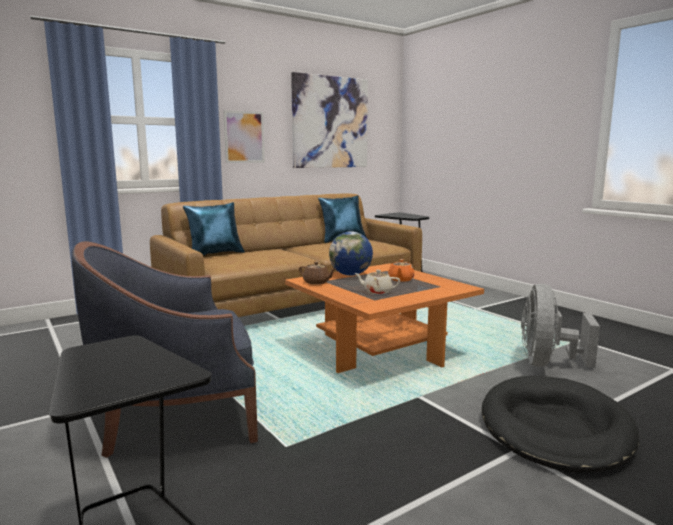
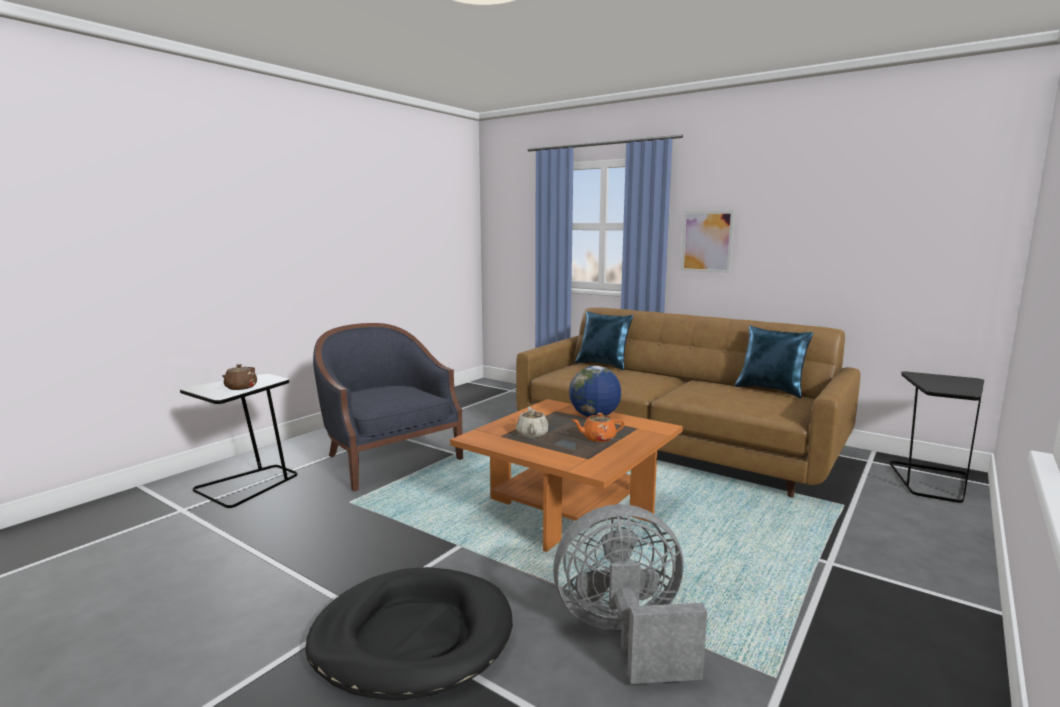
camera: 70 degrees right, 0 degrees up
picture [291,72,368,168] -> none
brown teapot [299,262,336,284] -> brown teapot moved to [222,364,257,390]

